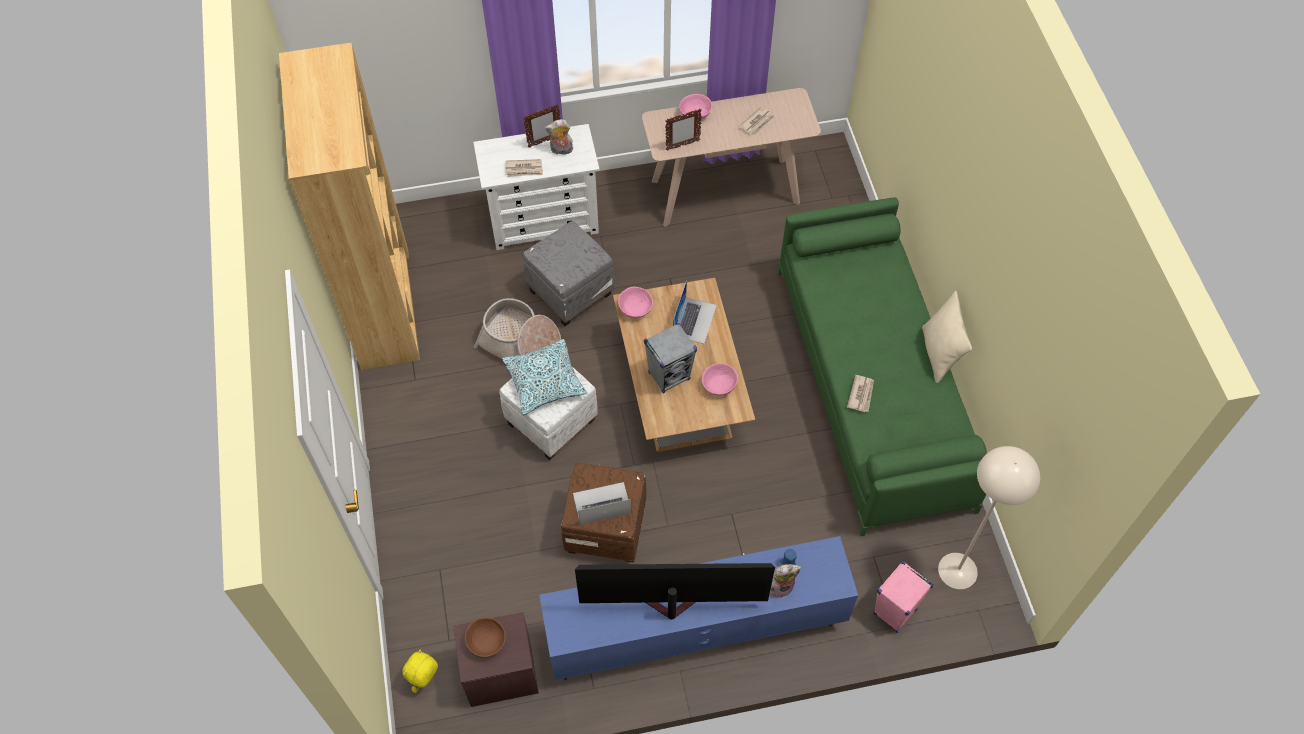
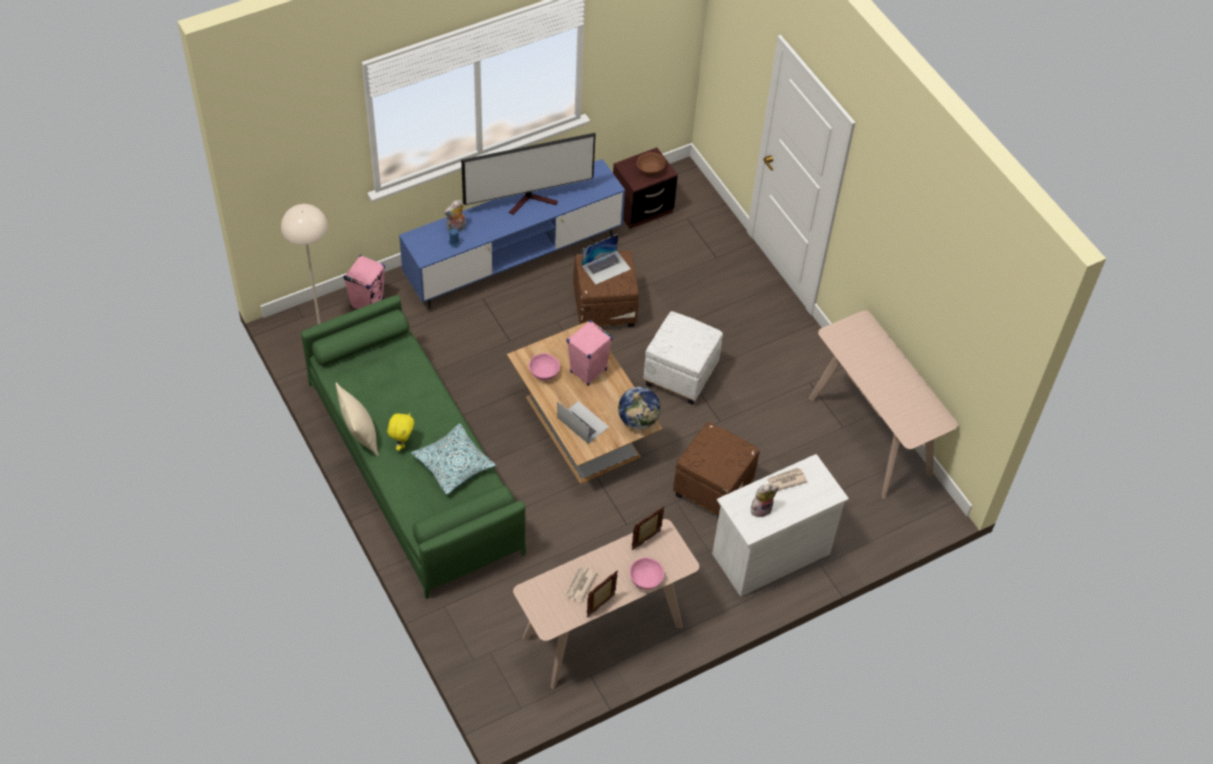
camera: 160 degrees right, 5 degrees down
brown bookcase [279,43,420,370] -> beige console table [809,311,958,499]
yellow plush toy [402,649,438,693] -> yellow plush toy moved to [387,413,414,451]
basket [474,298,561,359] -> none
pillow [502,339,587,415] -> pillow moved to [411,423,496,495]
picture frame [523,104,560,148] -> picture frame moved to [586,571,618,617]
grey ottoman [523,221,614,326] -> brown ottoman [673,422,760,519]
pink bowl [618,287,653,318] -> globe [618,387,660,430]
grey speaker [644,323,697,393] -> pink speaker [567,320,613,386]
laptop [673,280,717,344] -> laptop turned 135 degrees clockwise [557,401,609,444]
newspaper [847,375,874,412] -> none

